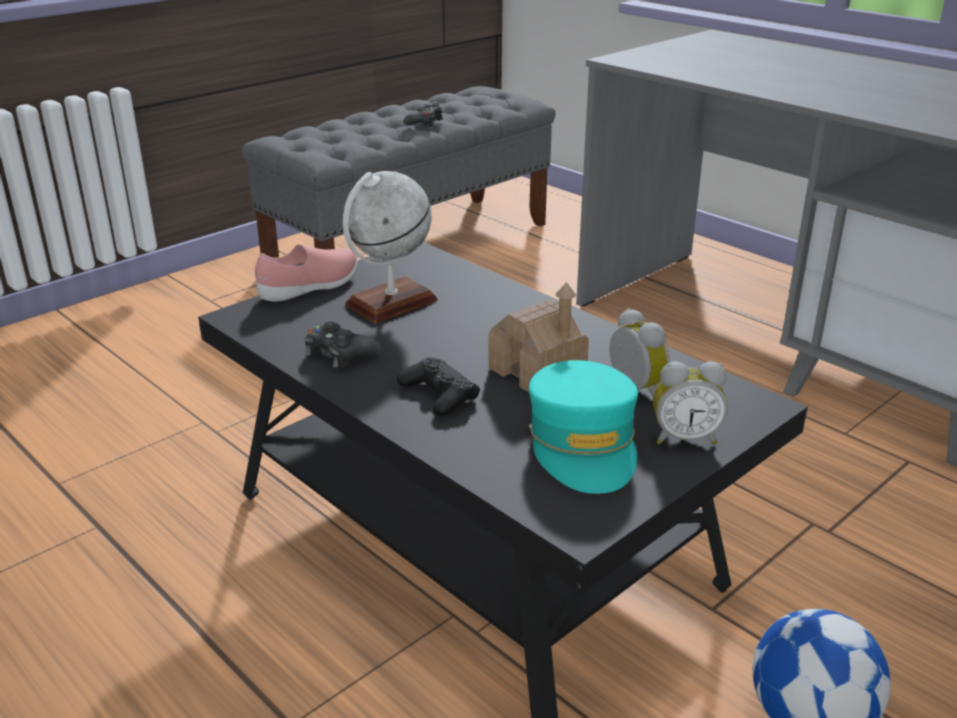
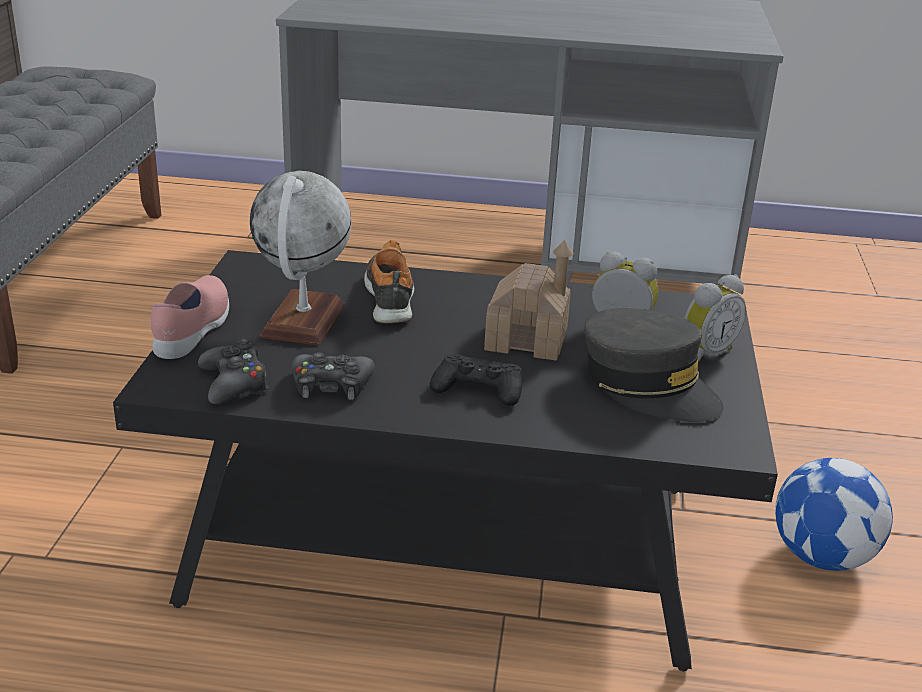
camera: 40 degrees left, 0 degrees up
black game controller [403,102,443,127] -> black game controller moved to [198,338,269,404]
turquoise cap [529,360,638,494] -> grey cap [584,308,724,422]
none -> shoe [364,240,414,323]

